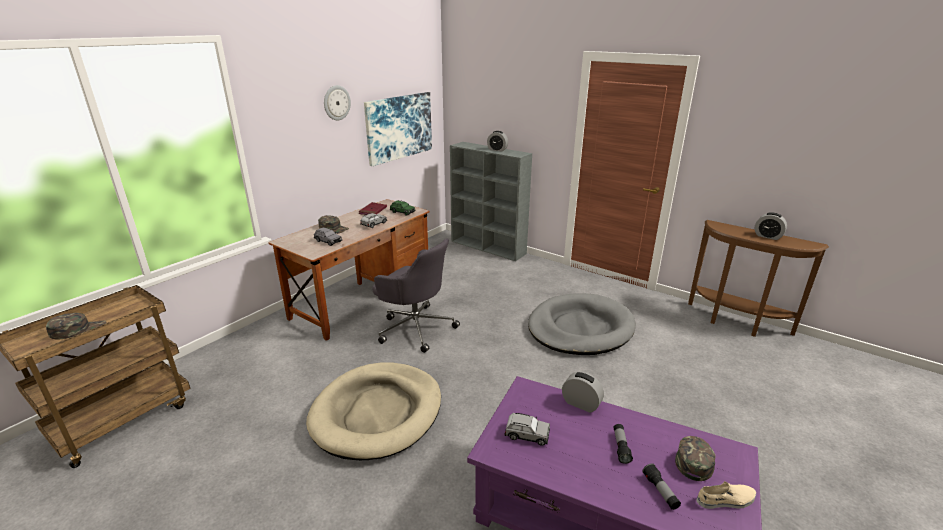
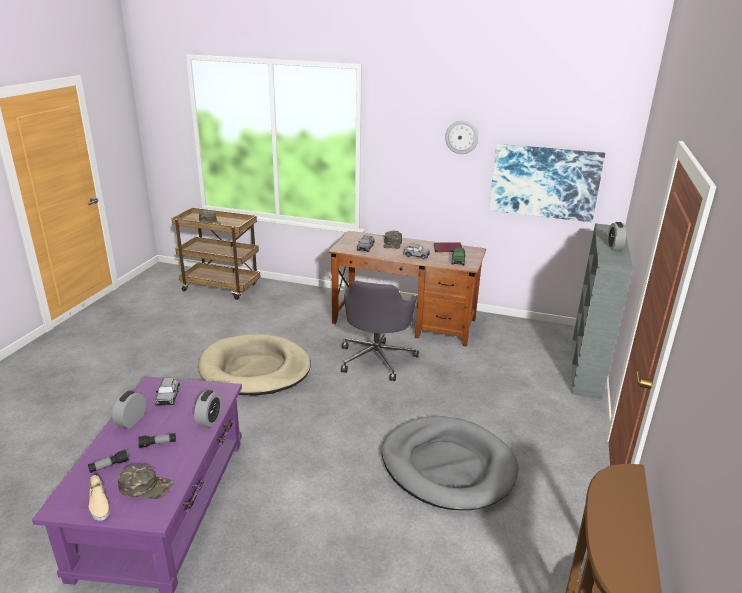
camera: 70 degrees right, 0 degrees up
alarm clock [754,212,787,240] -> alarm clock moved to [112,391,146,429]

